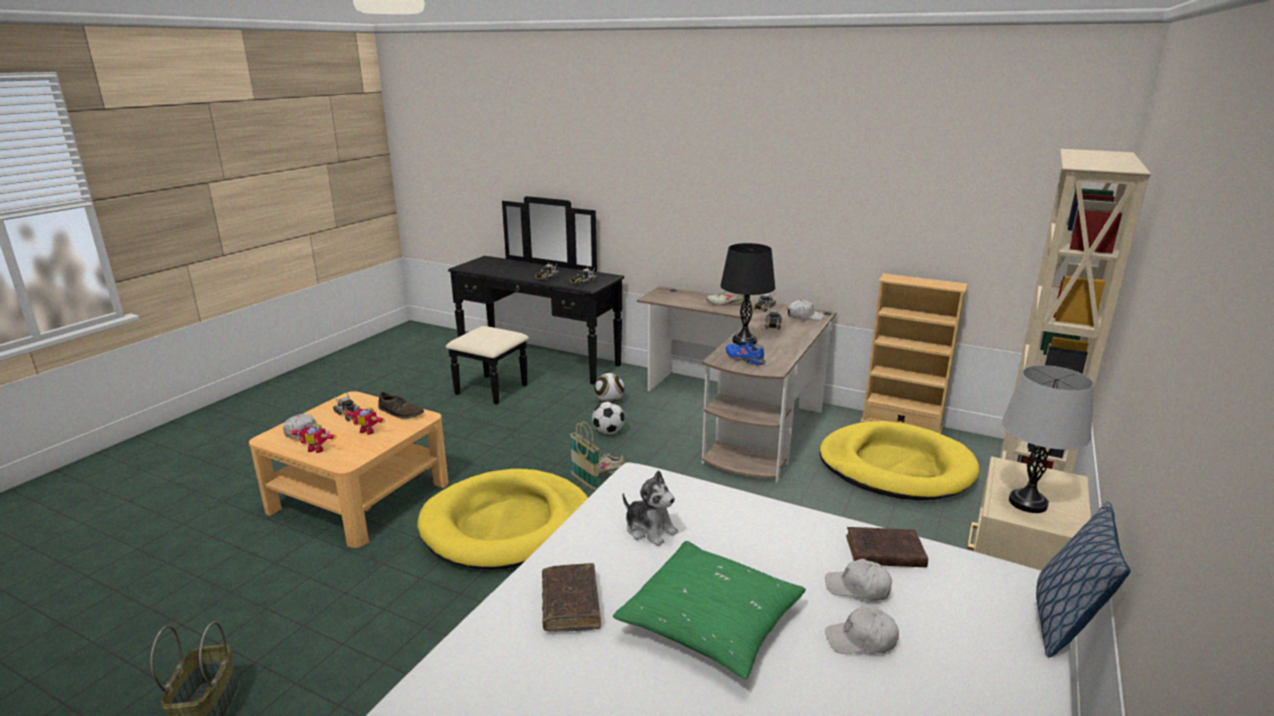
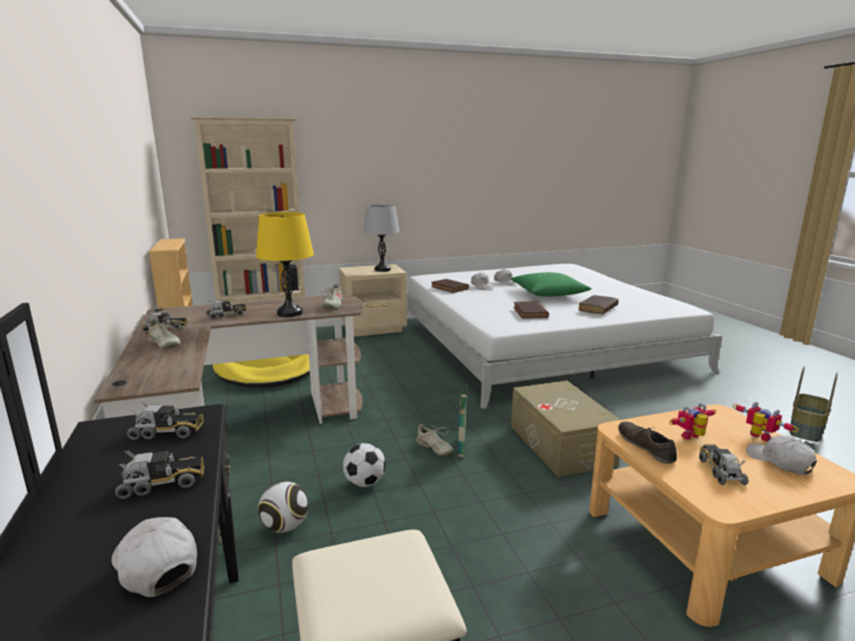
camera: 135 degrees left, 5 degrees down
toy robot [345,406,385,435] -> toy robot turned 90 degrees counterclockwise [669,403,716,440]
yellow dog bed [417,469,588,570] -> beige storage box [511,381,620,477]
plush toy [623,470,678,546] -> brown book [513,301,549,319]
black table lamp [720,243,775,346] -> yellow table lamp [256,212,314,317]
blue shoe [726,341,765,366] -> beige shoe [320,284,345,308]
white cap [787,300,823,320] -> white cap moved to [112,517,197,597]
pillow [1036,502,1130,658] -> none

